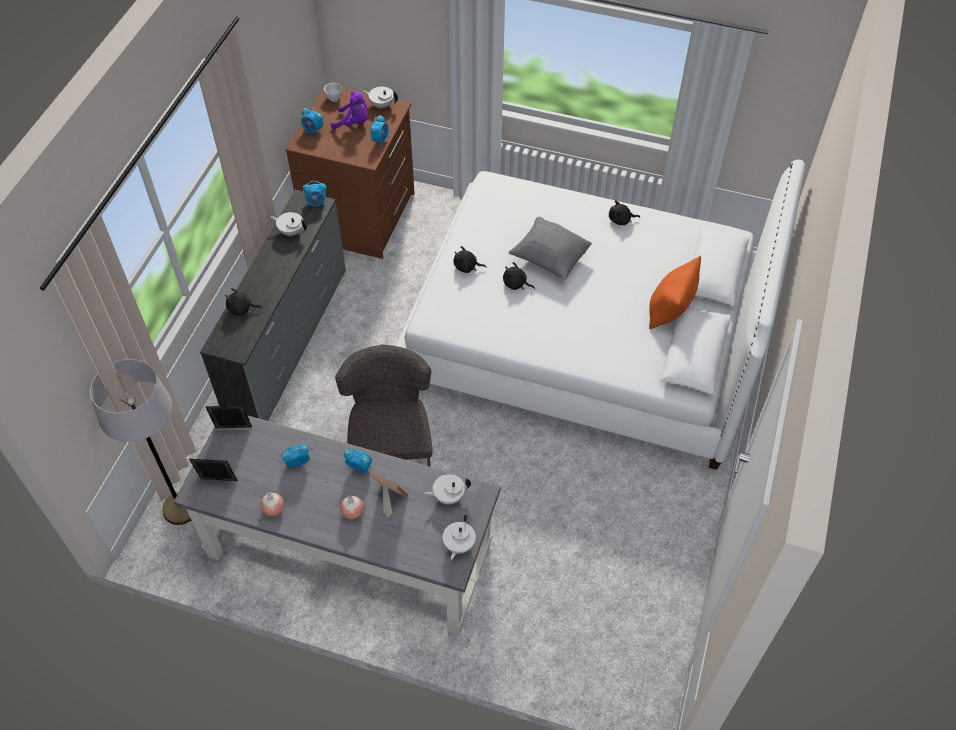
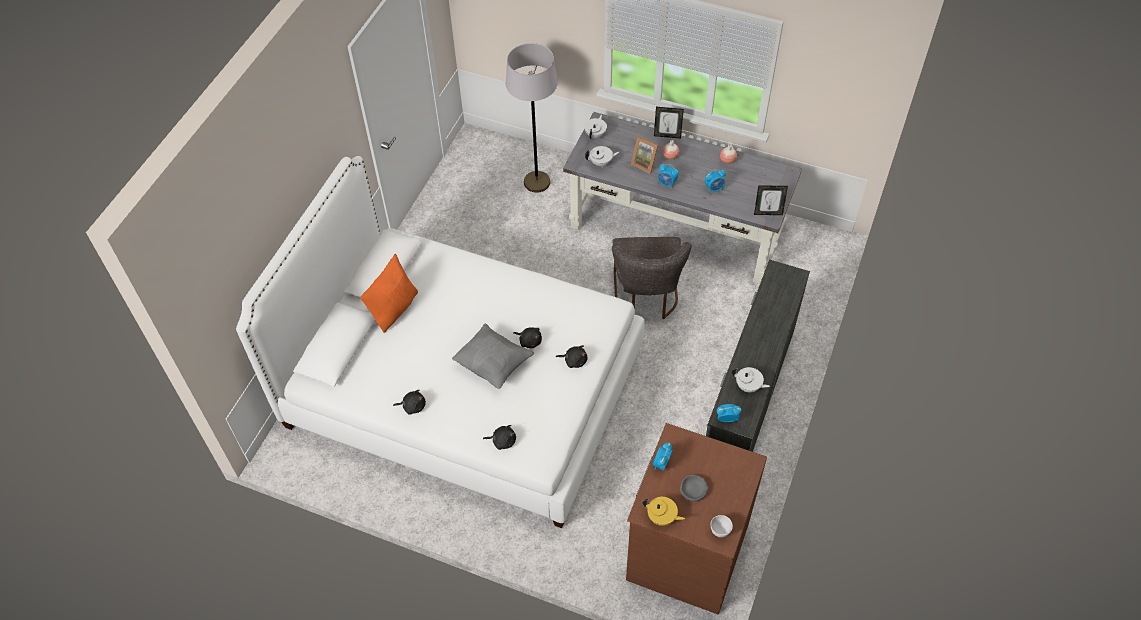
camera: 175 degrees left, 0 degrees up
grey floor lamp [90,359,191,525] -> grey floor lamp moved to [506,43,558,193]
picture frame [189,459,238,481] -> picture frame moved to [654,107,684,139]
black plush toy [225,288,262,316] -> black plush toy moved to [483,425,516,450]
alarm clock [301,107,323,135] -> none
purple plush toy [331,92,368,129] -> grey bowl [680,475,708,502]
white teapot [363,87,398,109] -> yellow teapot [643,497,685,526]

